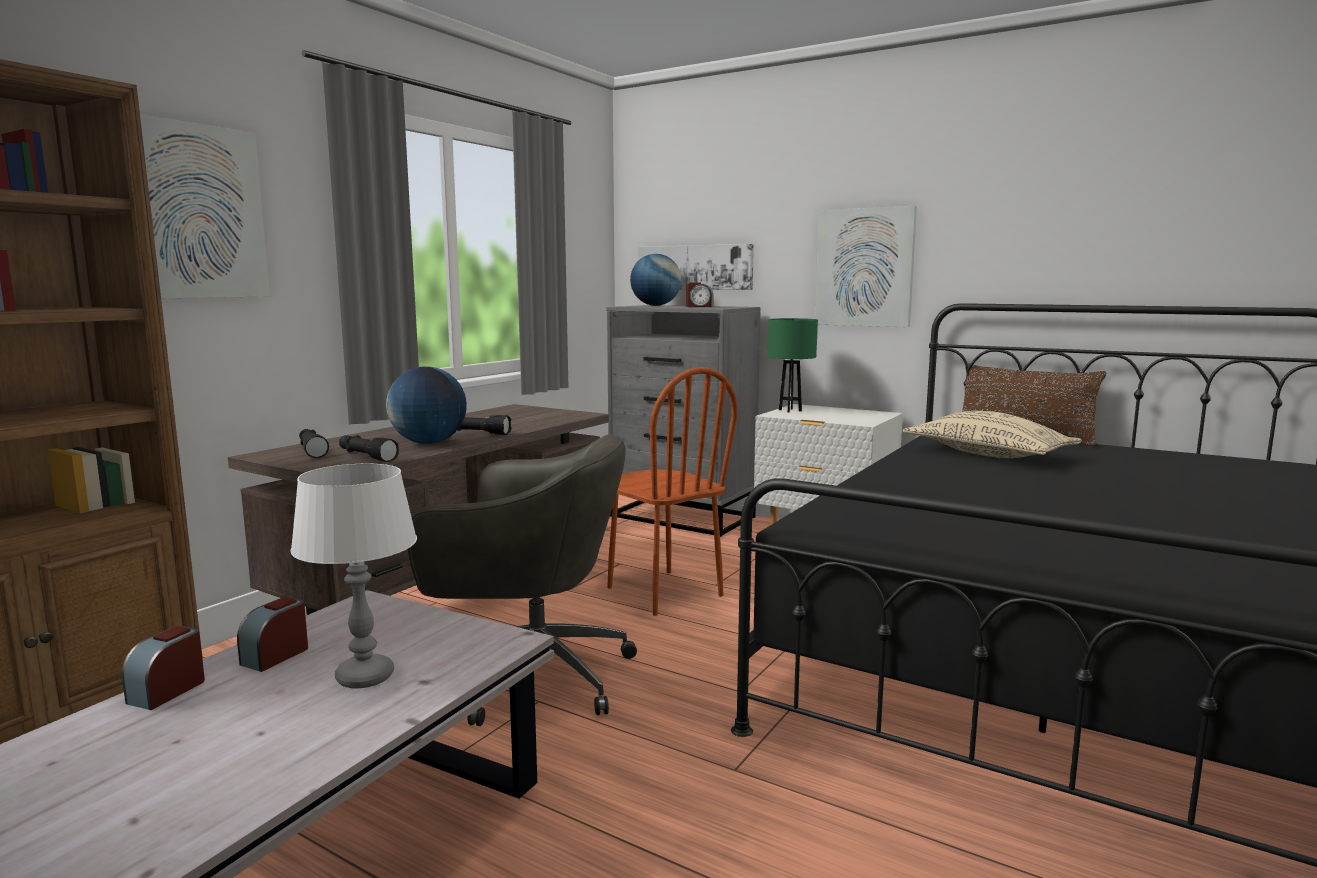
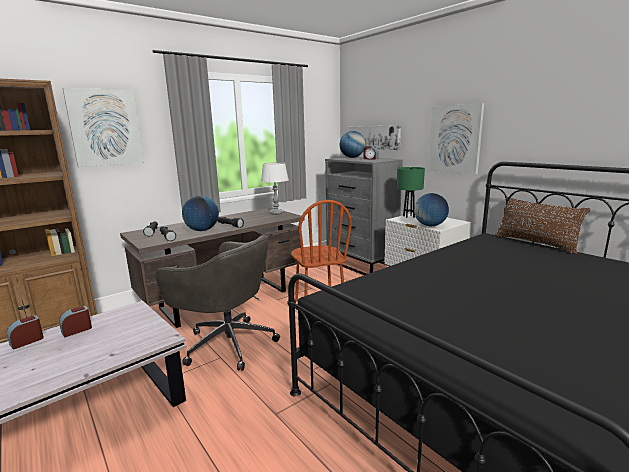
camera: 20 degrees right, 5 degrees up
white table lamp [291,464,417,689] -> white table lamp moved to [261,162,289,215]
beige pillow [903,411,1082,458] -> none
none -> globe [414,193,449,226]

